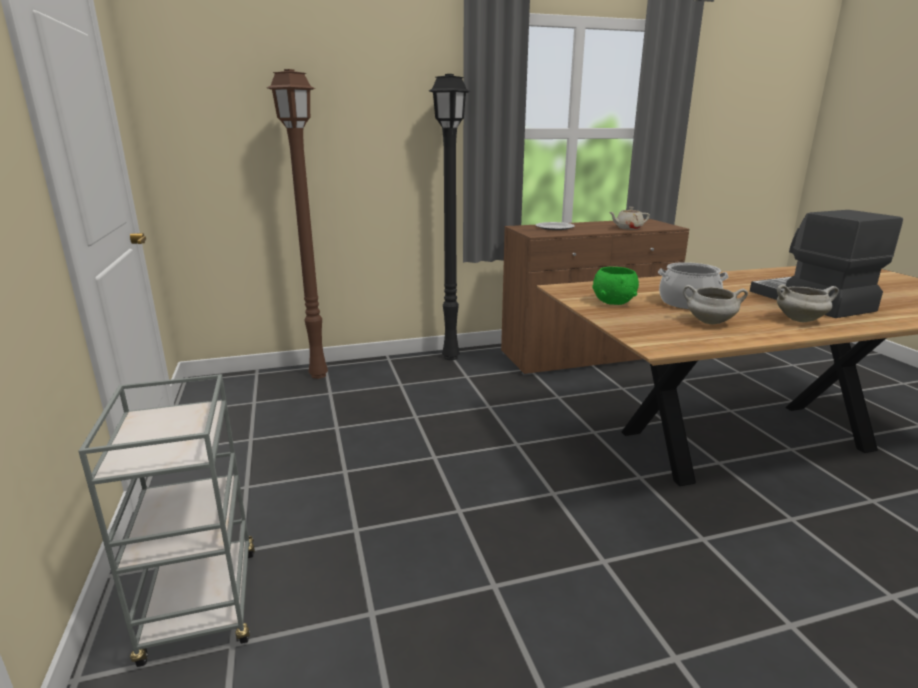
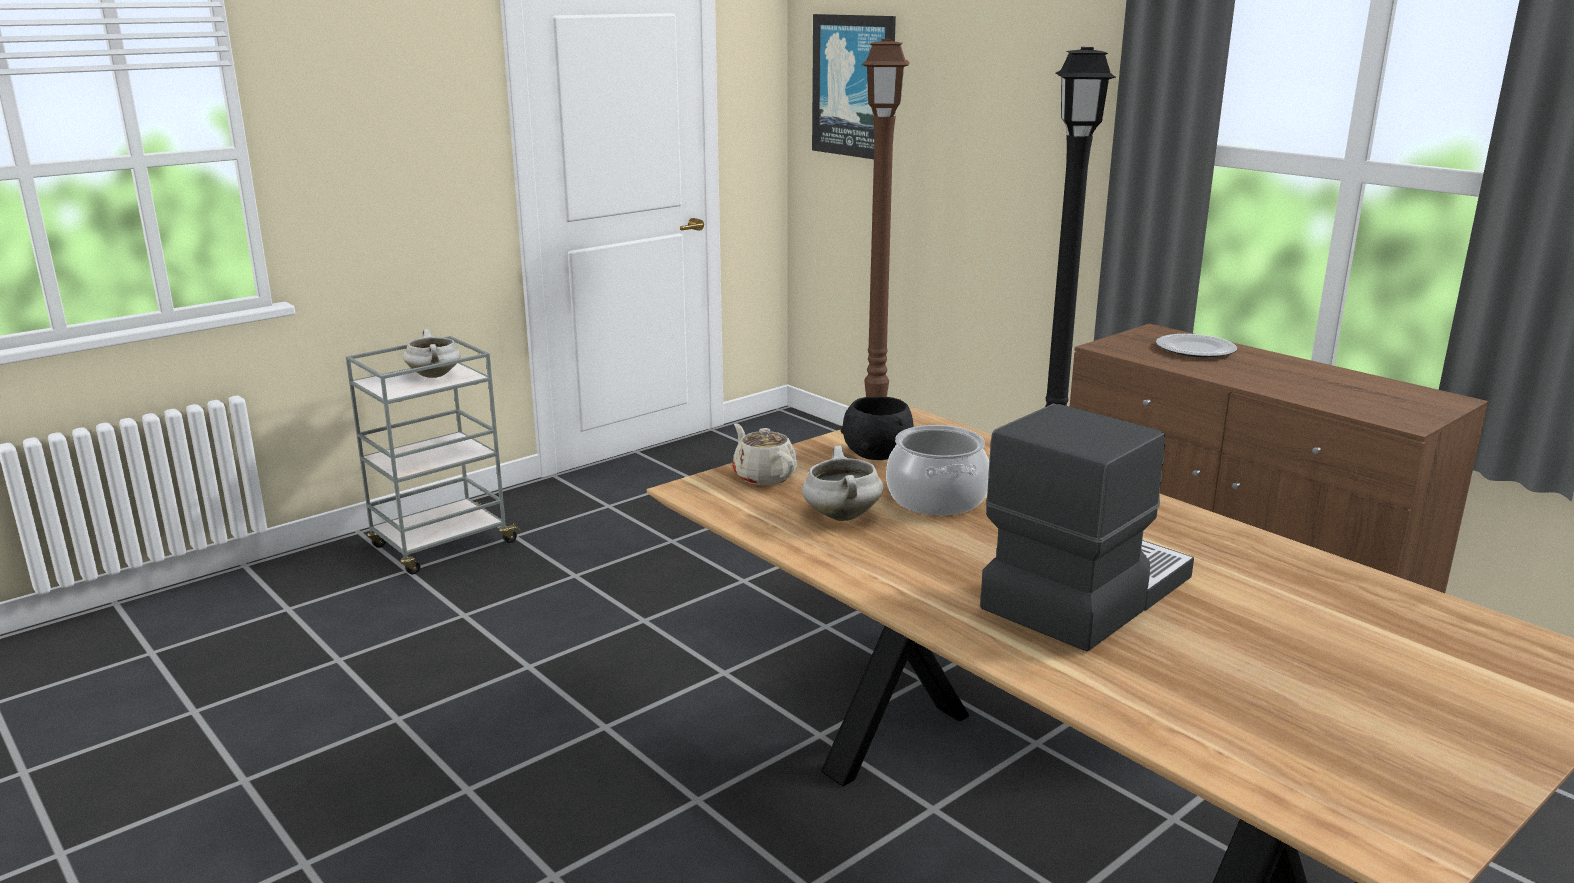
camera: 65 degrees right, 0 degrees up
green bowl [592,267,639,305] -> black bowl [841,396,914,460]
beige teapot [609,207,650,230] -> beige teapot moved to [733,424,797,485]
white cooking pot [777,284,839,322] -> white cooking pot moved to [403,329,461,378]
none -> picture [812,14,896,159]

